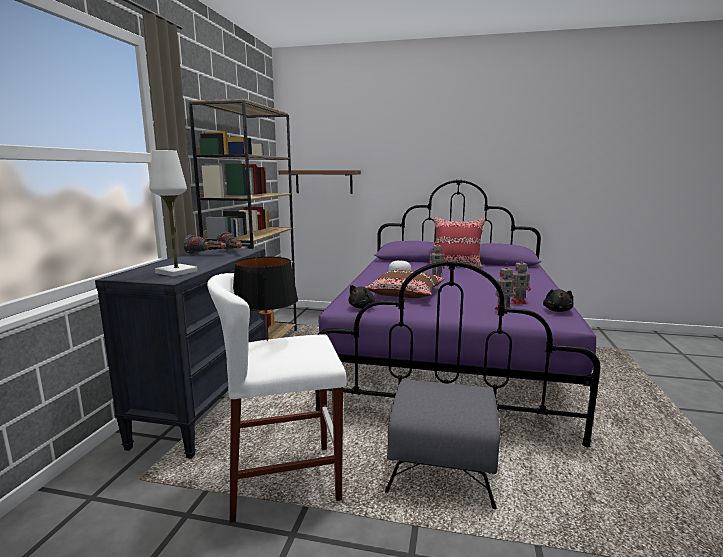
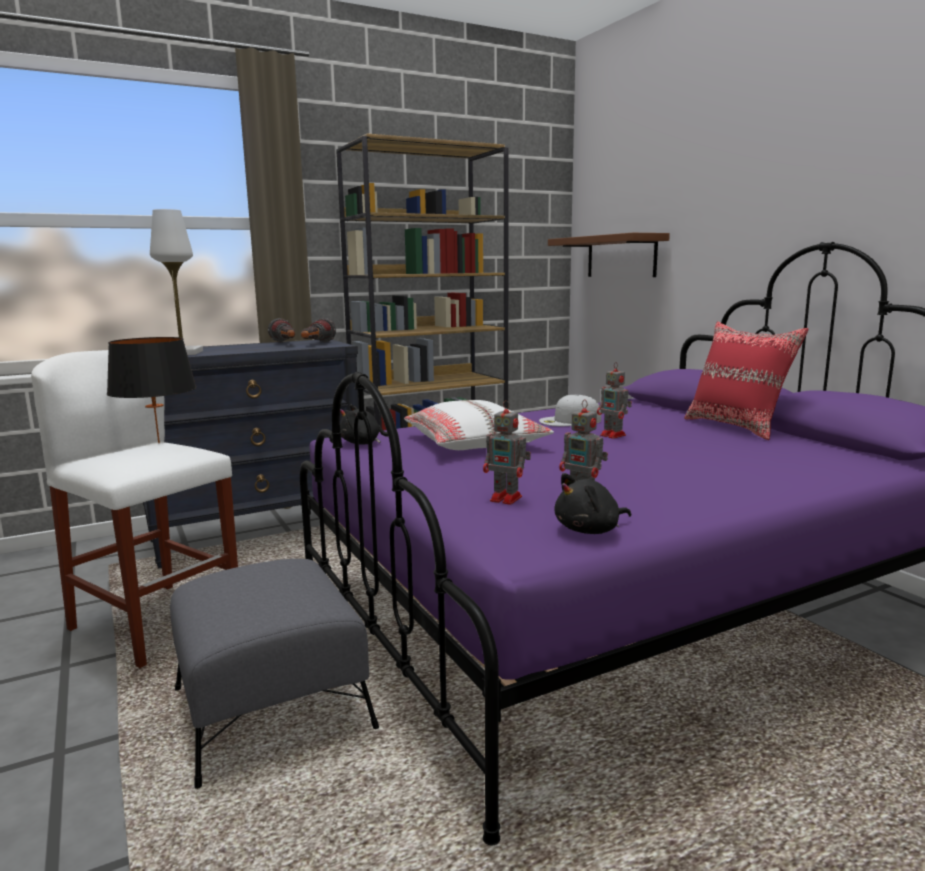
camera: 50 degrees right, 0 degrees up
brown pillow [366,270,445,298] -> white pillow [404,400,554,450]

